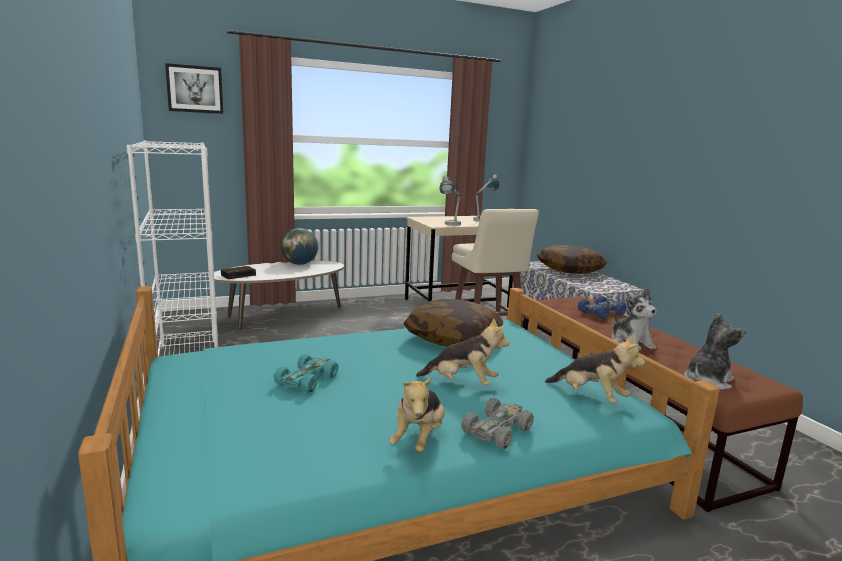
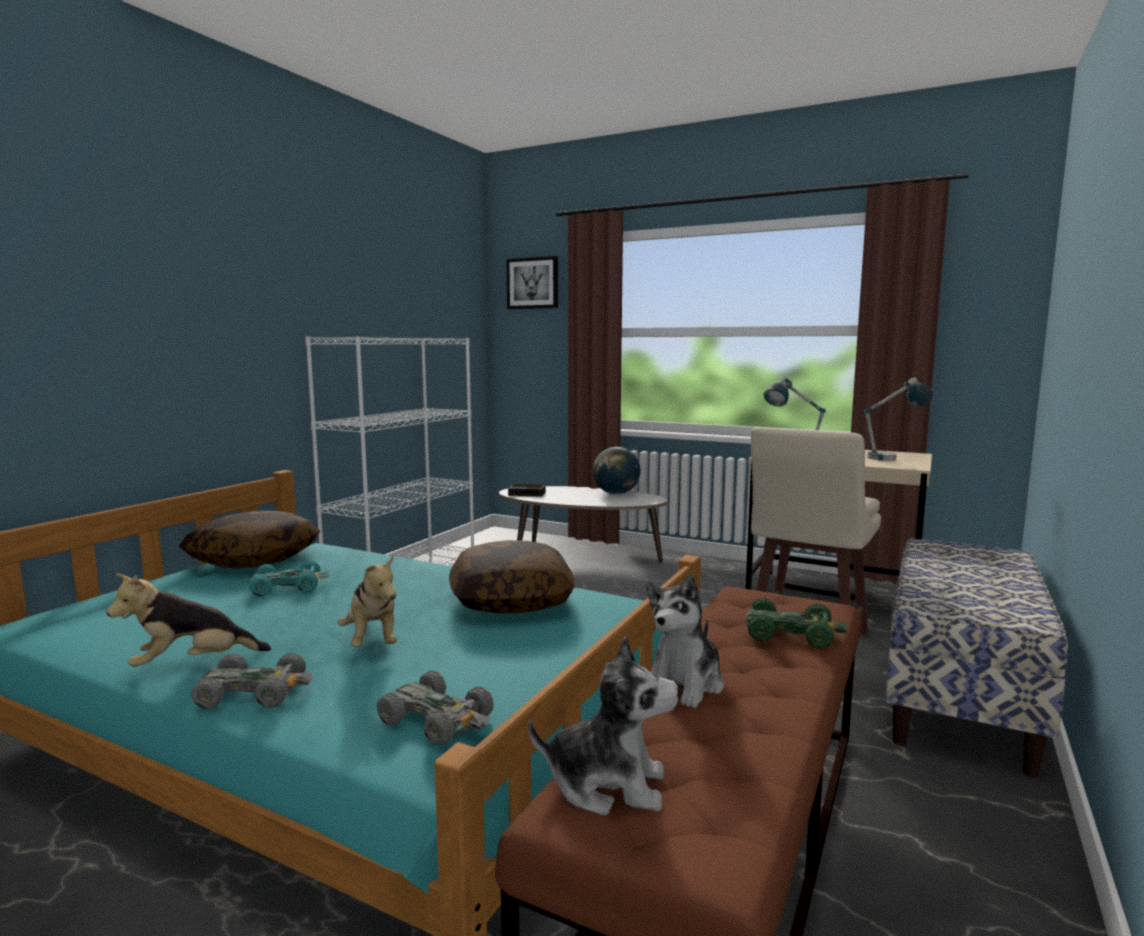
camera: 50 degrees right, 5 degrees down
pillow [537,245,607,274] -> pillow moved to [179,511,320,569]
plush toy [545,334,645,403] -> grey toy car [377,671,494,746]
blue toy car [578,296,627,319] -> green toy car [746,598,847,648]

